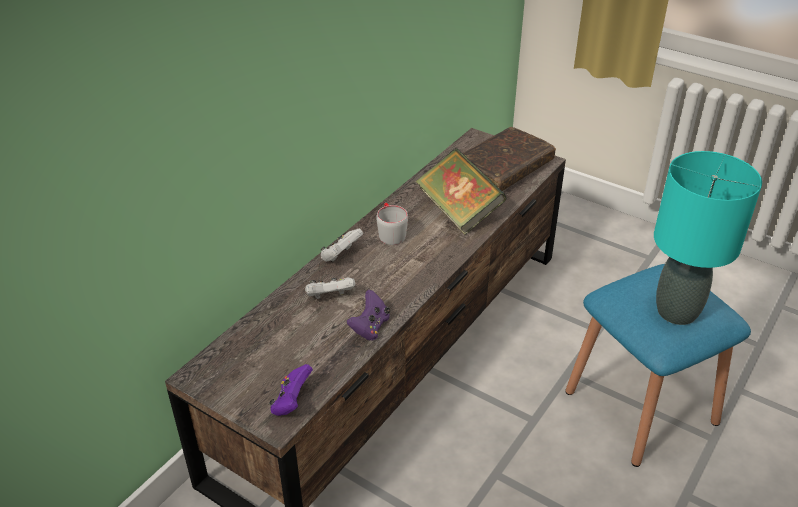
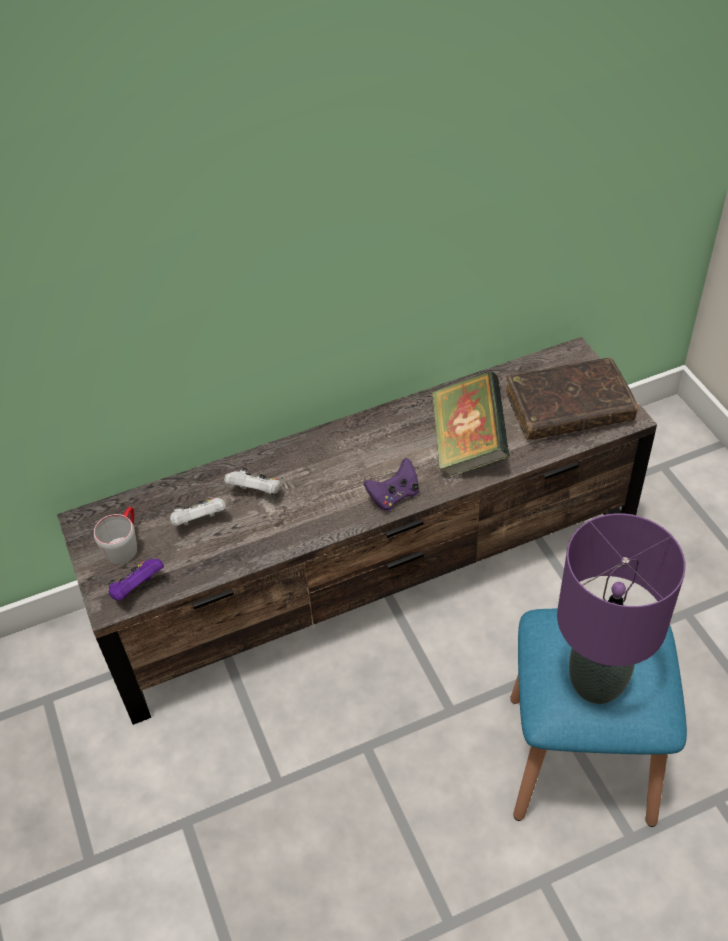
camera: 35 degrees right, 10 degrees up
white game controller [320,228,363,262] -> white game controller moved to [170,498,226,526]
purple game controller [347,290,390,341] -> purple game controller moved to [364,458,419,511]
grey mug [376,203,408,245] -> grey mug moved to [94,507,137,564]
turquoise table lamp [654,151,762,325] -> purple table lamp [557,513,685,704]

